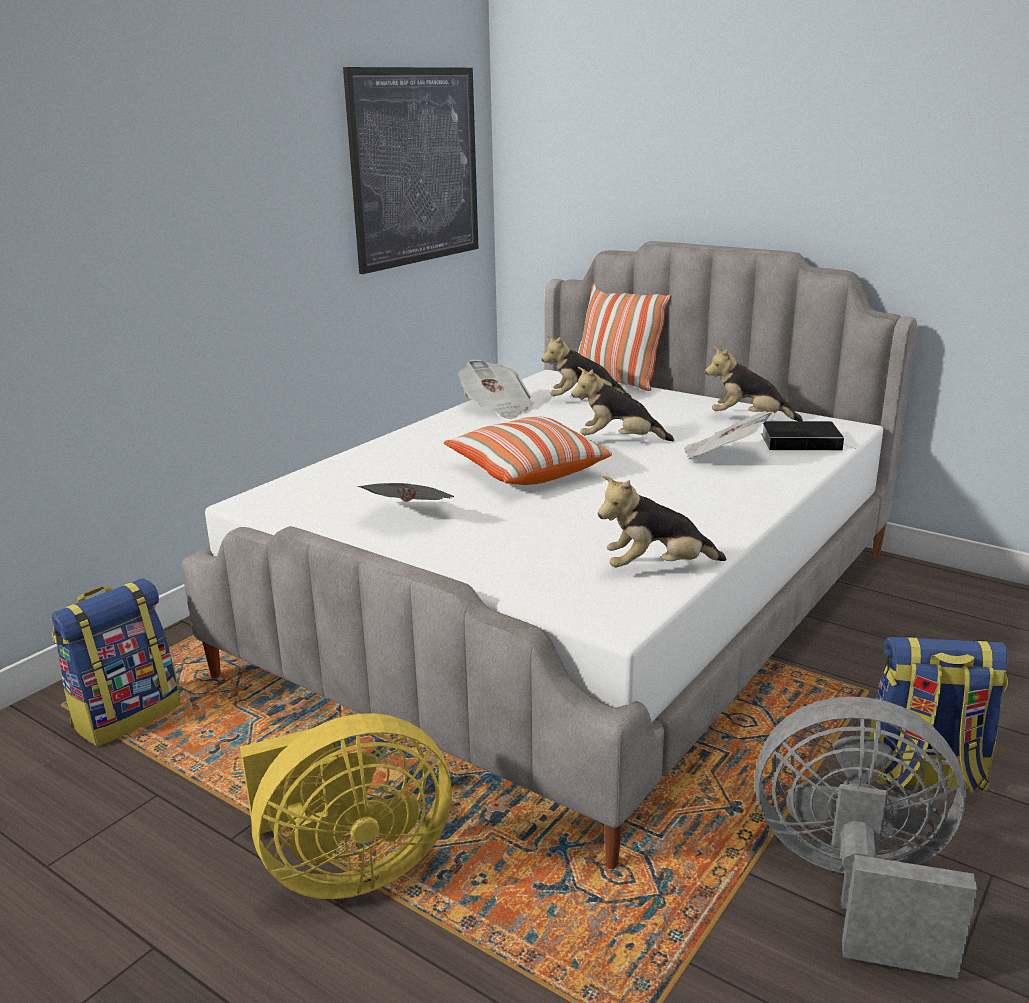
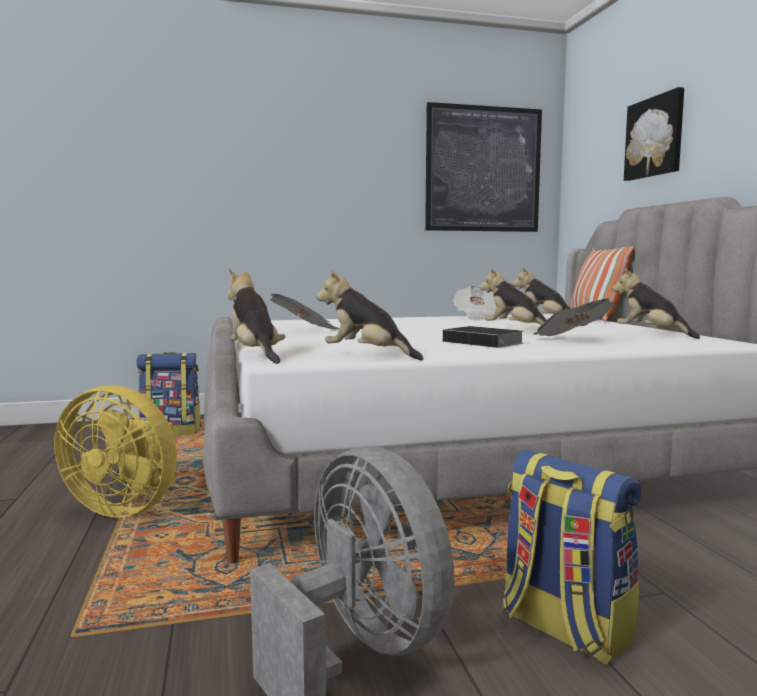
camera: 40 degrees right, 15 degrees down
pillow [444,416,612,485] -> none
book [761,421,851,450] -> book moved to [443,326,523,349]
none -> plush toy [227,269,286,364]
none -> picture [624,87,684,181]

